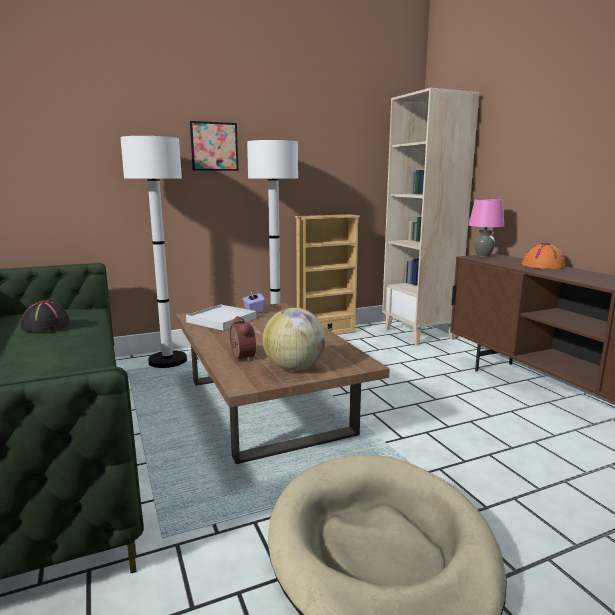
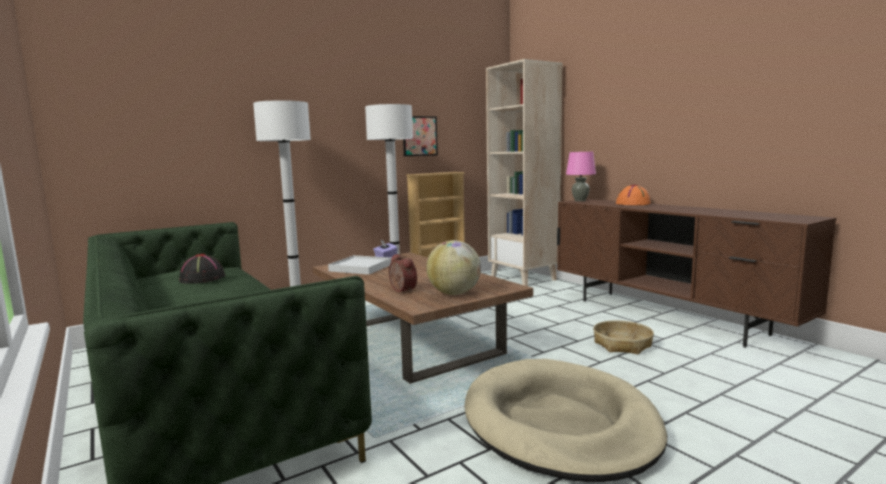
camera: 10 degrees left, 5 degrees down
picture [190,121,238,171] -> picture moved to [403,116,438,156]
none -> basket [593,321,654,354]

